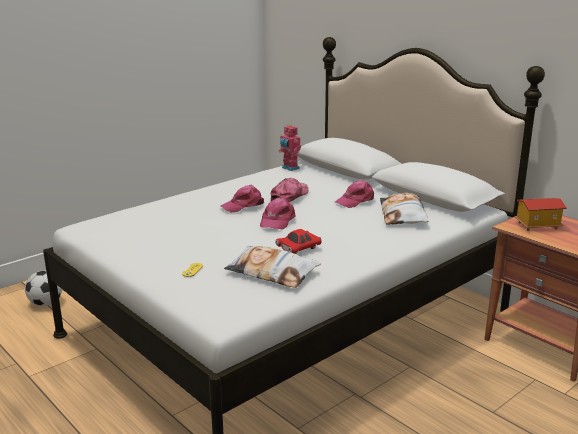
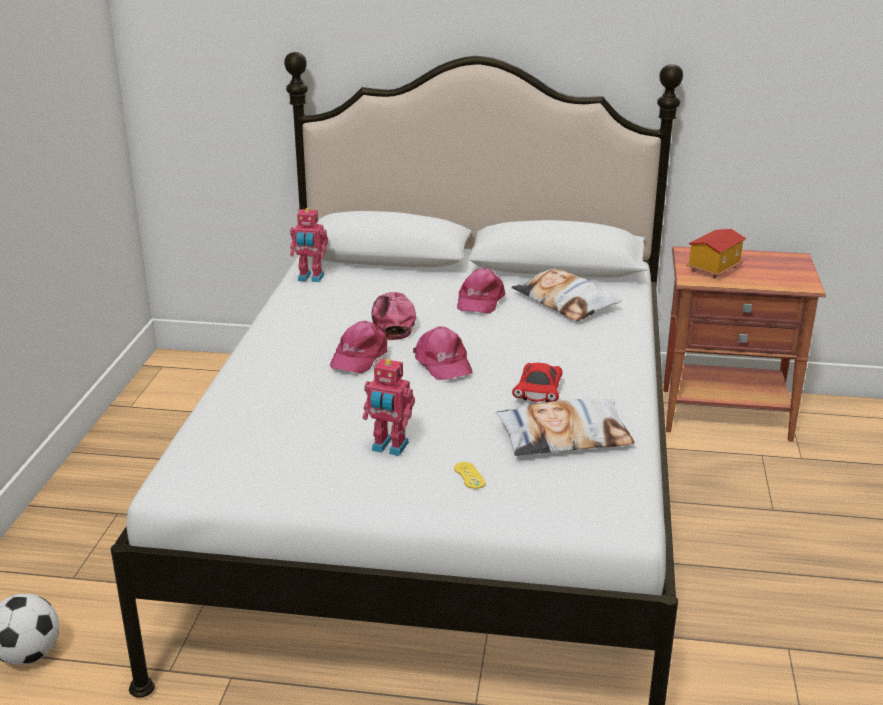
camera: 40 degrees left, 5 degrees up
none -> toy robot [363,359,415,456]

